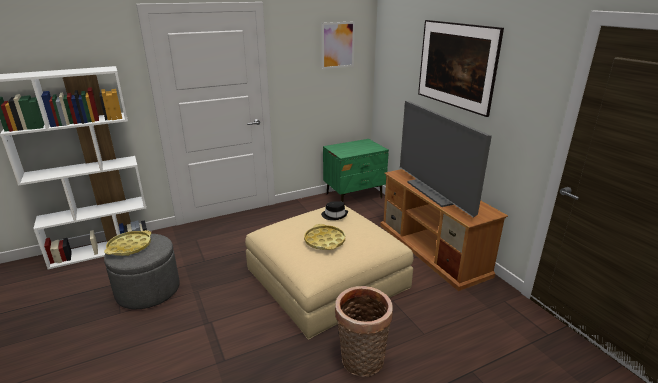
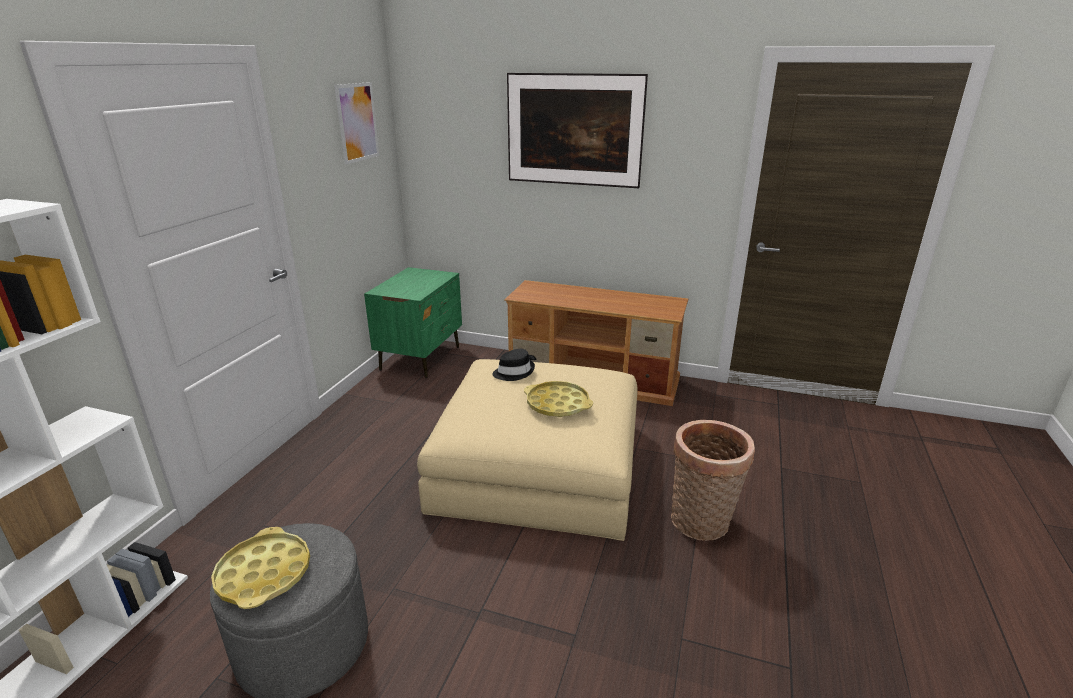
camera: 45 degrees left, 0 degrees up
television [400,101,492,217] -> none

